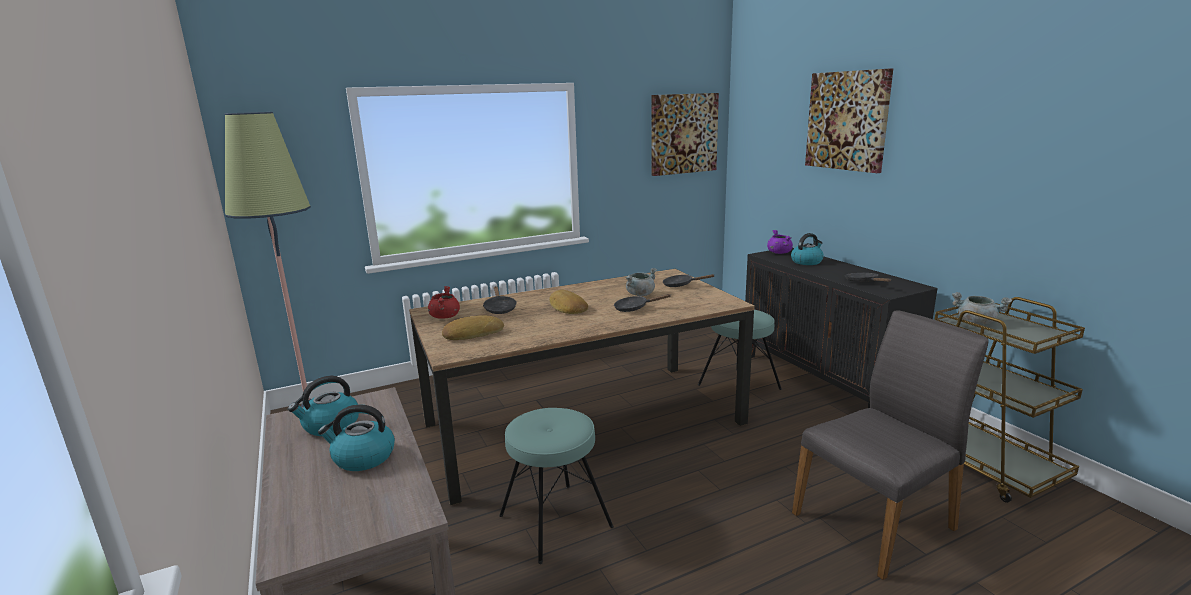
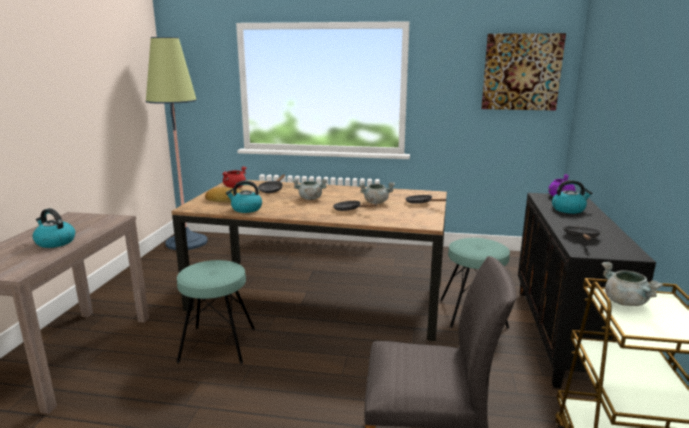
camera: 35 degrees right, 0 degrees up
kettle [288,376,359,436] -> kettle moved to [226,180,262,213]
bread [549,290,588,314] -> grey cooking pot [292,179,328,200]
picture [805,68,893,173] -> none

